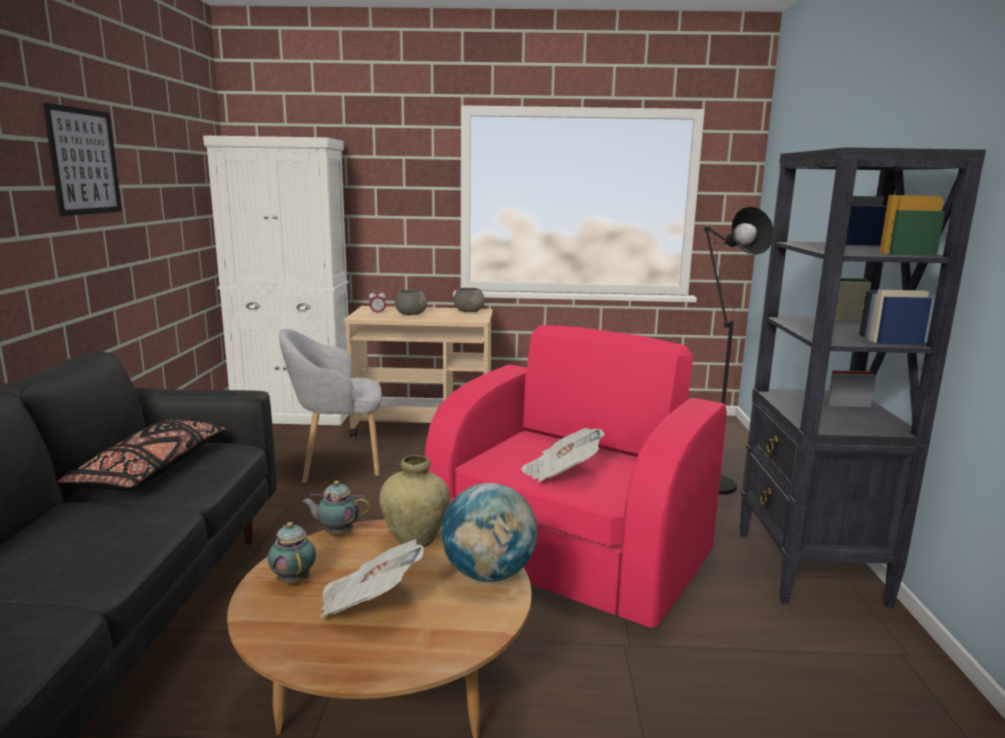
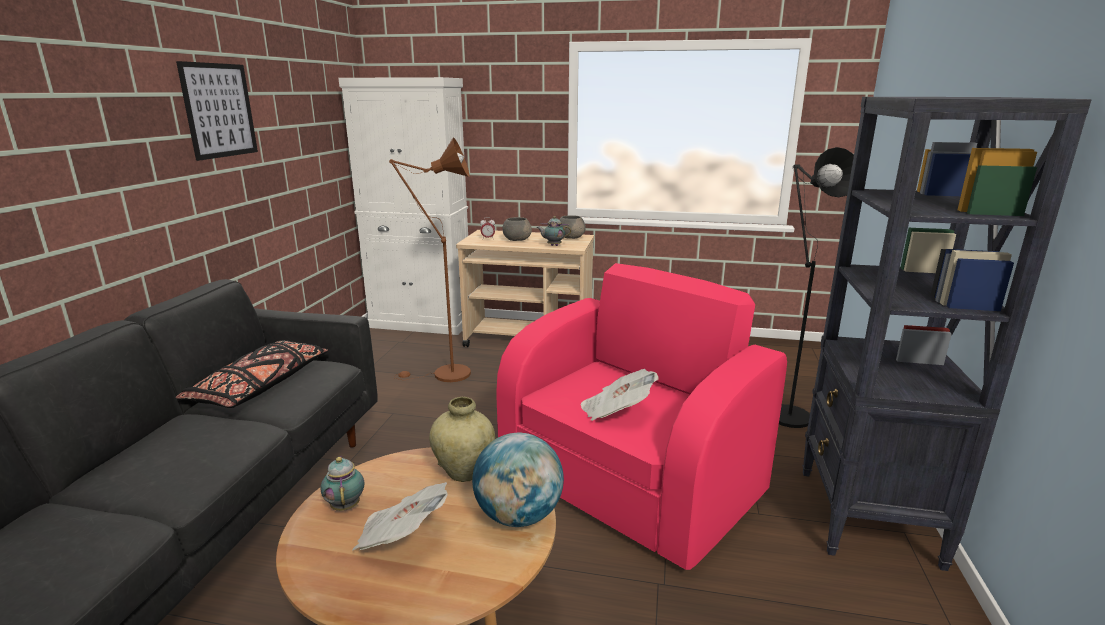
camera: 10 degrees right, 5 degrees up
grey armchair [279,329,382,484] -> brown floor lamp [389,138,471,382]
teapot [302,481,370,534] -> teapot moved to [536,216,571,246]

